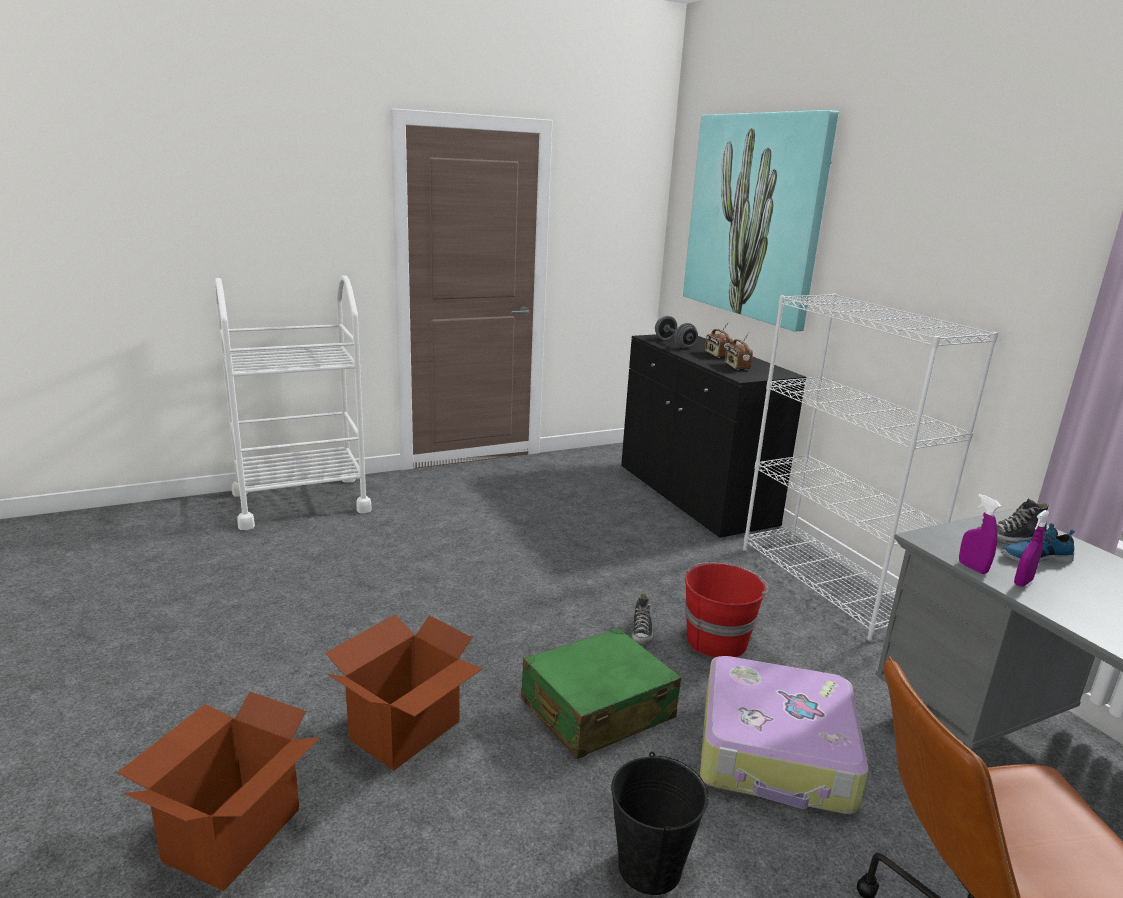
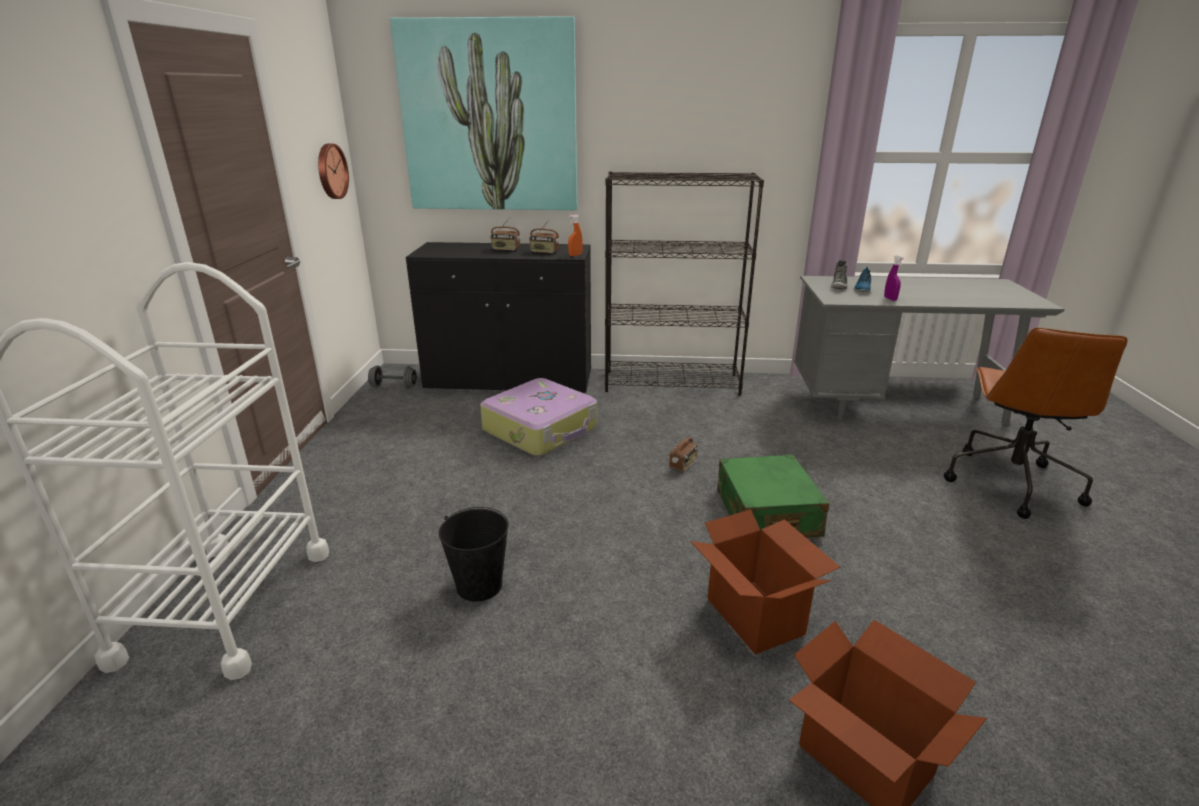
camera: 60 degrees left, 5 degrees up
black bucket [611,752,708,895] -> black bucket moved to [439,507,509,601]
shoe [632,593,653,644] -> radio [669,429,698,472]
grey dumbbell [655,316,698,348] -> grey dumbbell moved to [368,366,417,389]
red bucket [685,562,768,658] -> none
suitcase [700,656,868,814] -> suitcase moved to [480,378,597,456]
white bookcase [743,294,998,641] -> black bookcase [605,171,764,396]
purple spray bottle [959,494,1001,574] -> none
none -> wall clock [318,144,349,199]
none -> orange spray bottle [568,214,583,256]

